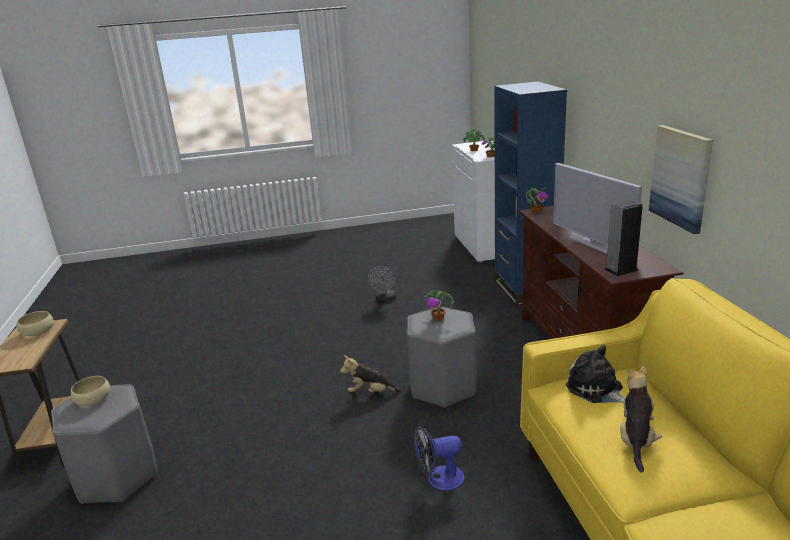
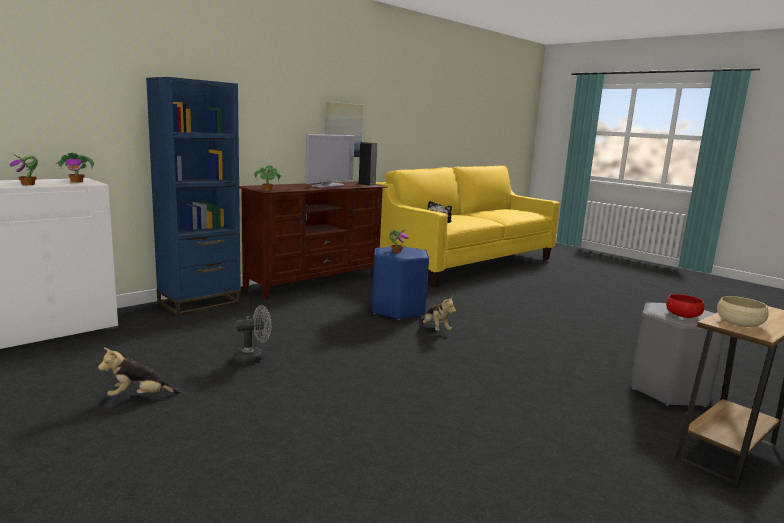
camera: 125 degrees left, 10 degrees down
beige bowl [71,376,110,406] -> red bowl [666,294,705,318]
grey stool [407,306,477,408] -> blue stool [372,246,429,320]
fan [414,426,464,491] -> none
plush toy [620,366,662,473] -> plush toy moved to [98,348,181,396]

